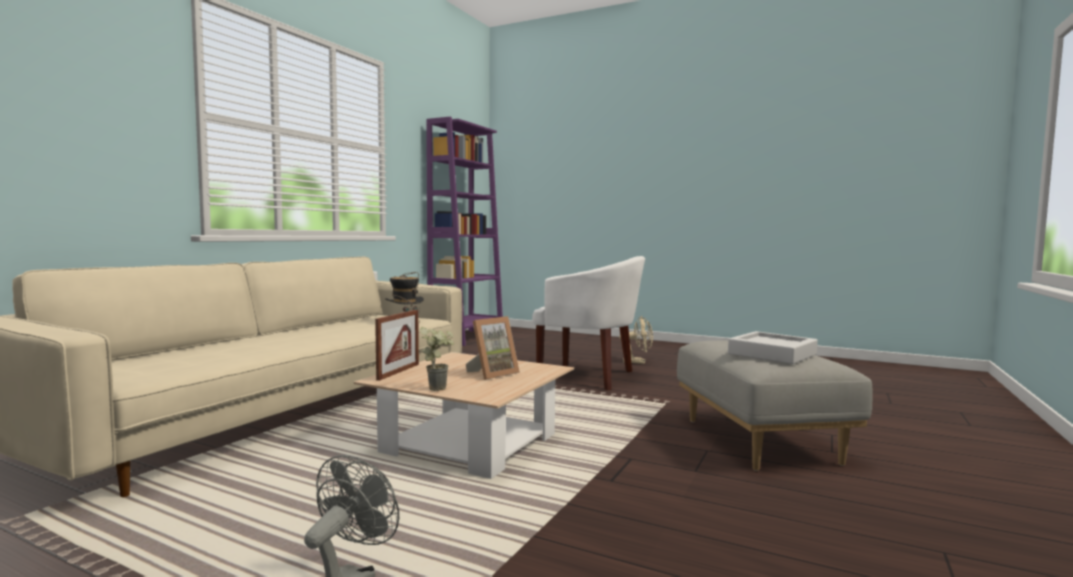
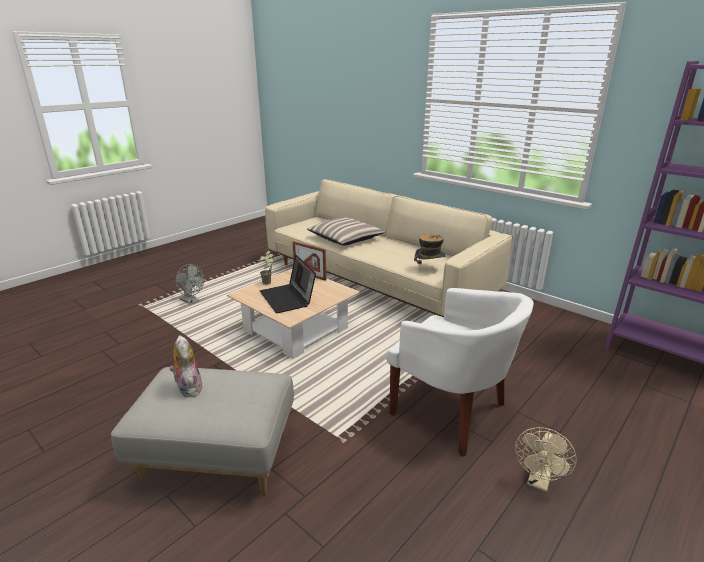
camera: 105 degrees right, 20 degrees up
picture frame [465,316,520,380] -> laptop [260,255,316,313]
white armchair [532,256,645,390] -> white armchair turned 90 degrees counterclockwise [386,288,534,457]
grey tray [728,331,818,364] -> plush toy [170,335,203,397]
none -> pillow [307,217,385,245]

